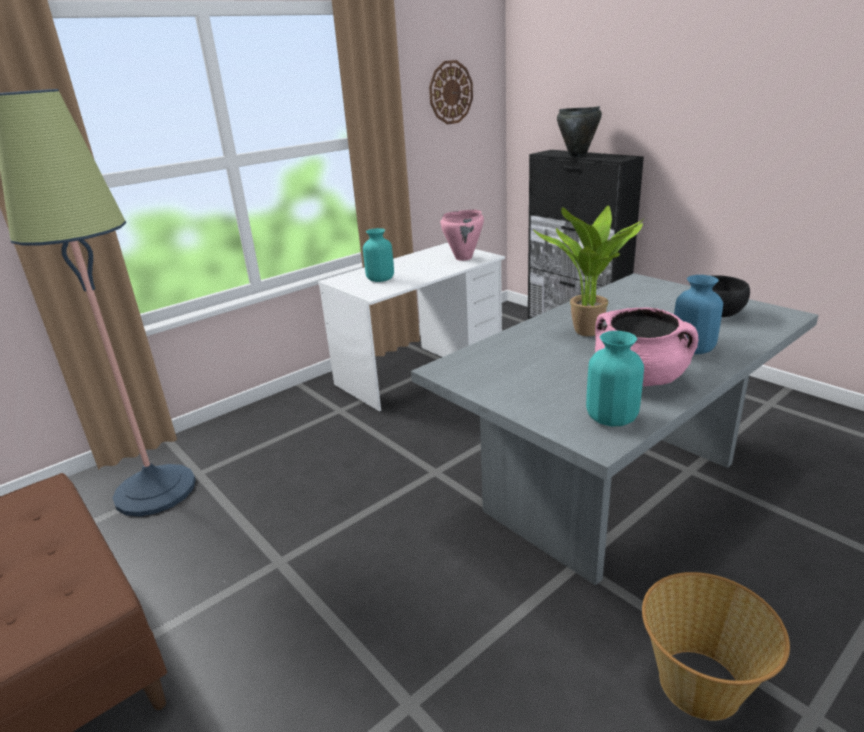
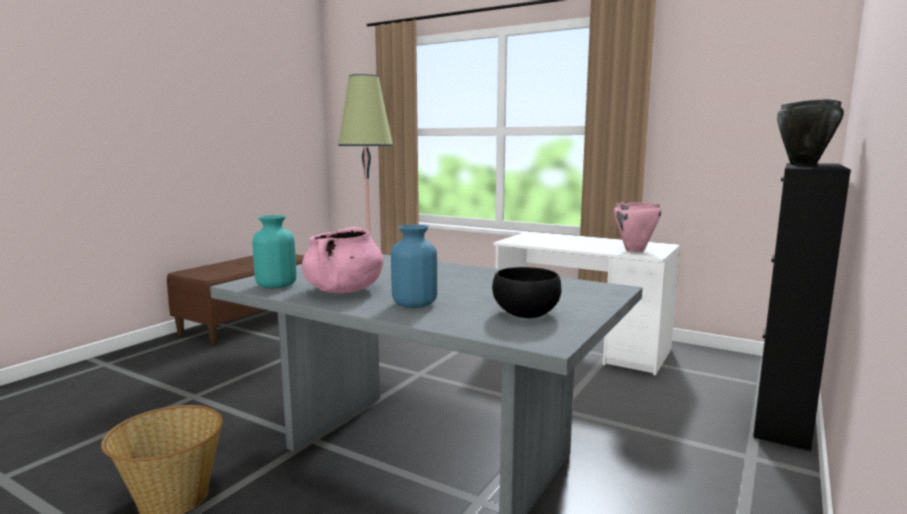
camera: 70 degrees right, 15 degrees down
turquoise vase [363,228,394,282] -> none
wall clock [429,60,473,124] -> none
potted plant [533,206,643,336] -> none

